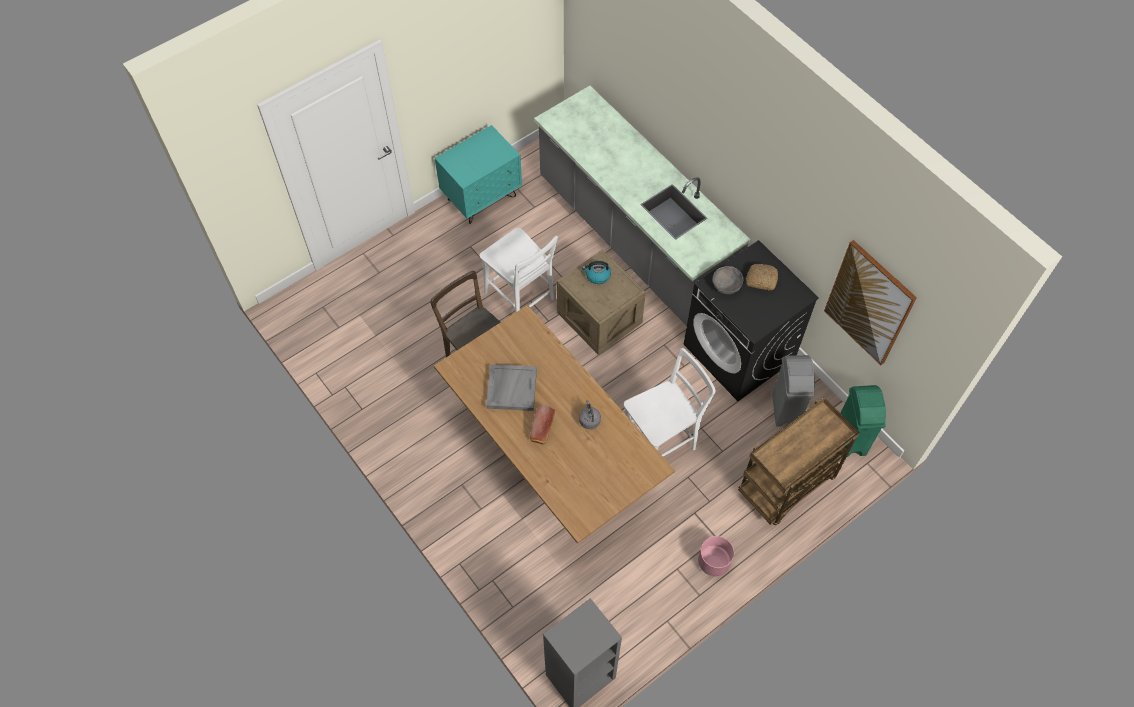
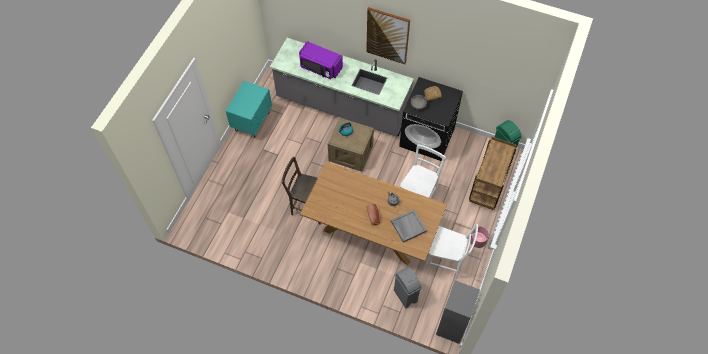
camera: 30 degrees left, 0 degrees up
white chair [480,227,558,312] -> white chair moved to [425,224,478,279]
grey tray [486,364,537,411] -> grey tray moved to [391,209,427,243]
grey trash can [772,355,815,427] -> grey trash can moved to [394,267,422,308]
picture [824,240,917,365] -> picture moved to [366,7,410,64]
none -> purple microwave [299,41,343,79]

